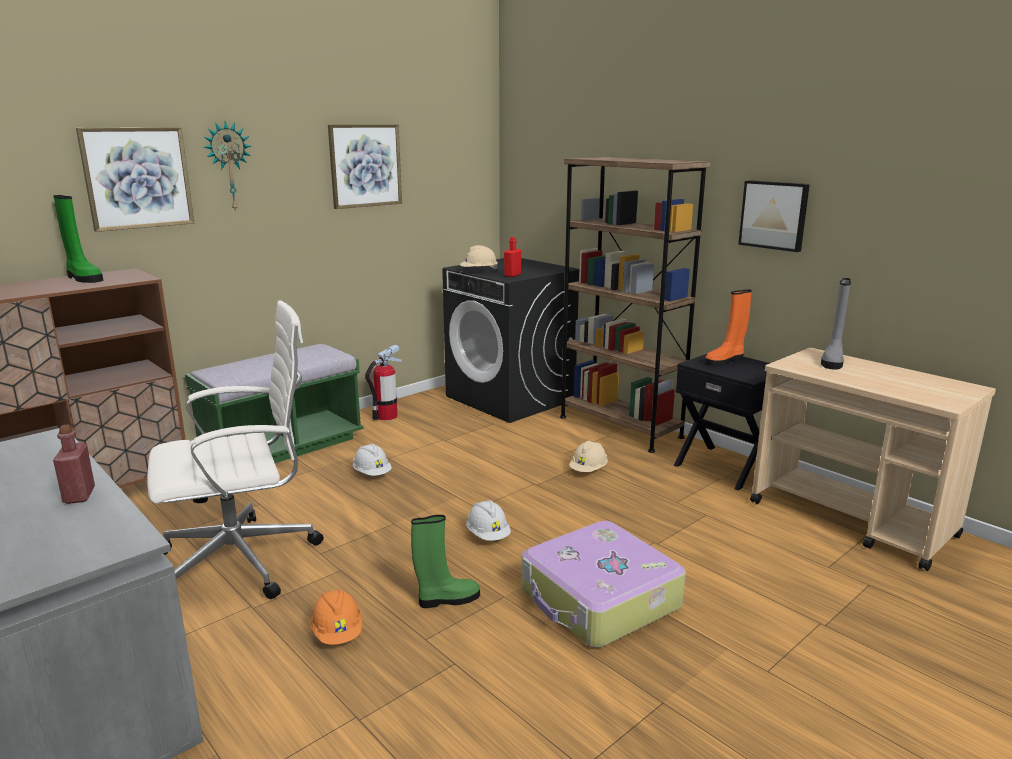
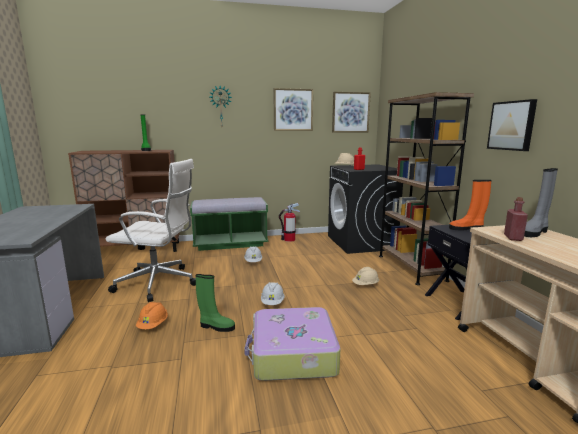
camera: 30 degrees right, 5 degrees down
red bottle [53,425,95,504] -> red bottle moved to [504,197,528,241]
picture [76,127,194,232] -> picture moved to [332,92,371,133]

